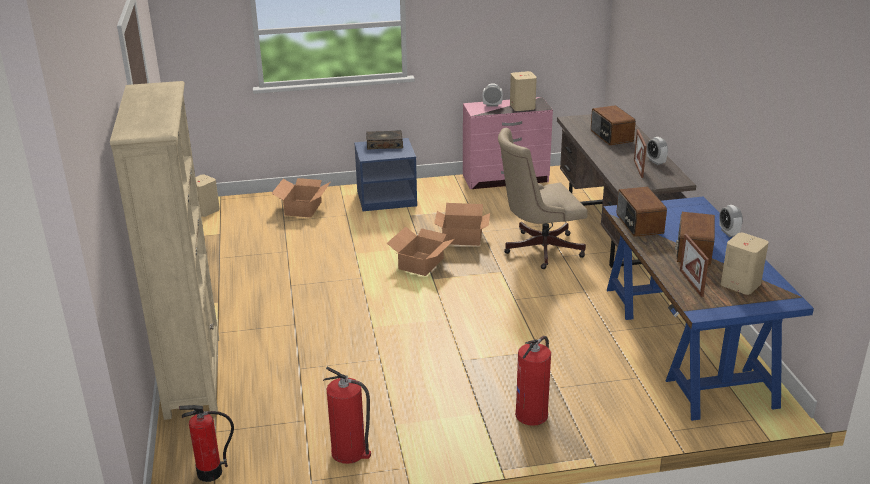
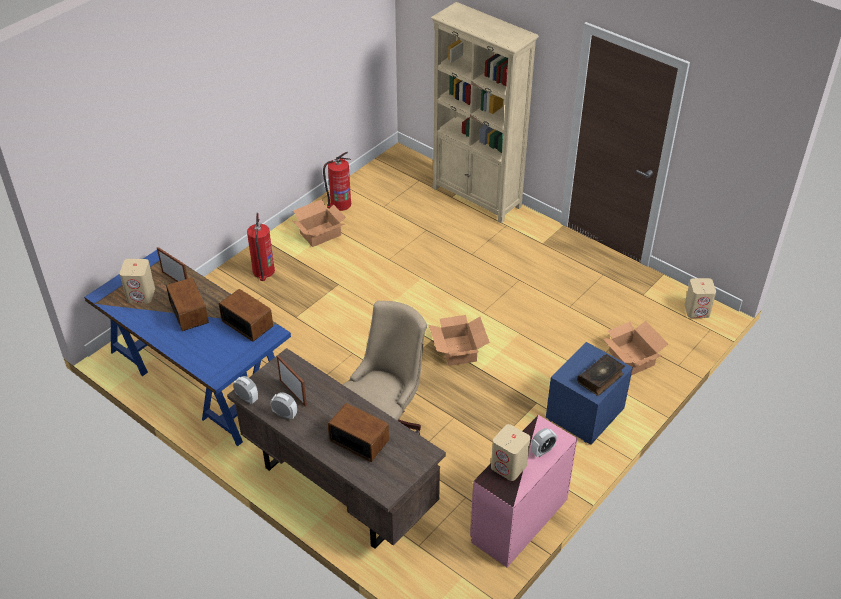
camera: 140 degrees right, 15 degrees up
fire extinguisher [179,405,234,482] -> none
cardboard box [434,203,490,246] -> cardboard box moved to [293,199,346,247]
alarm clock [719,205,743,237] -> alarm clock moved to [233,376,258,404]

